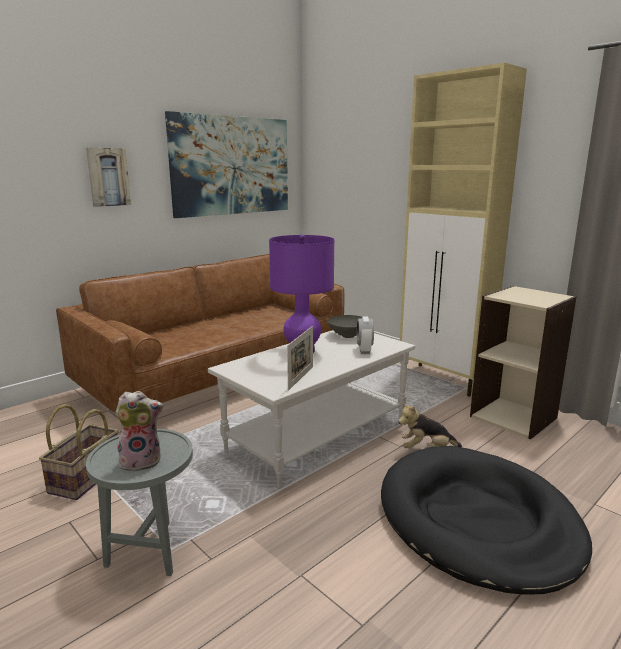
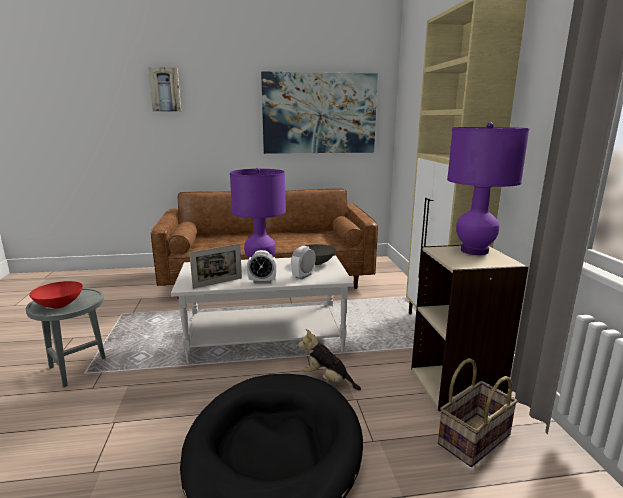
camera: 35 degrees right, 0 degrees up
basket [39,404,119,500] -> basket moved to [438,358,518,467]
picture [86,148,131,207] -> picture moved to [148,67,181,112]
plush toy [115,391,163,472] -> red bowl [29,281,83,309]
none -> alarm clock [247,250,277,283]
none -> purple table lamp [447,122,530,255]

